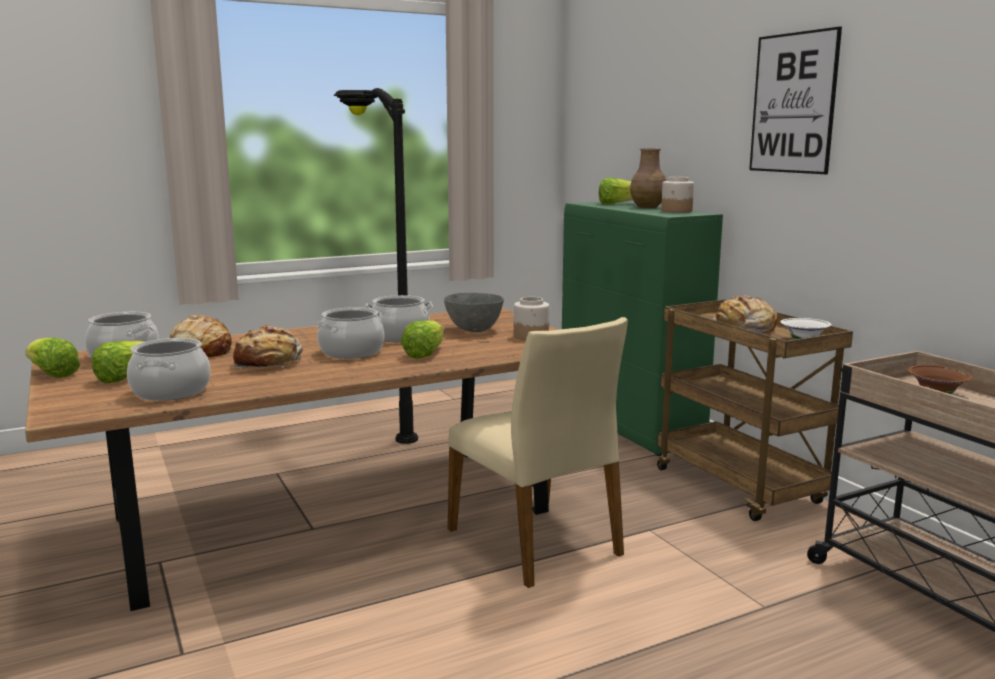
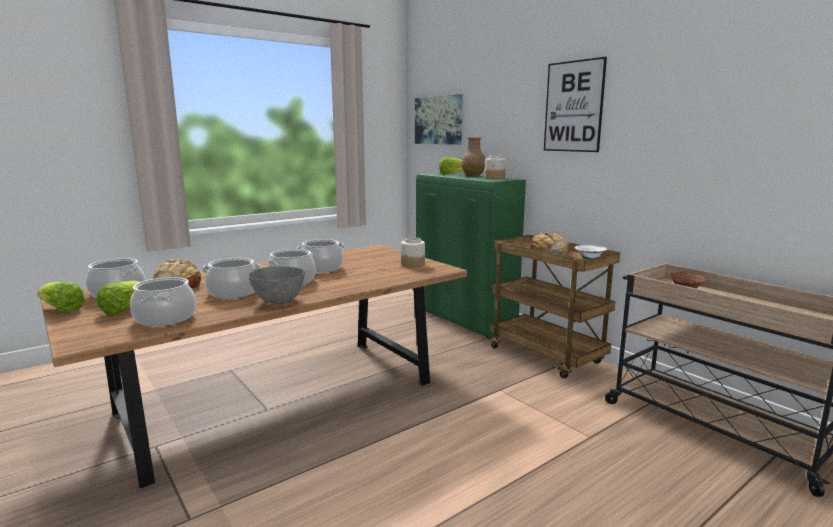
camera: 10 degrees left, 0 degrees up
bread [232,325,303,369] -> cooking pot [201,258,261,299]
black floor lamp [333,88,418,444] -> none
lettuce [401,320,444,359] -> none
grey bowl [444,293,504,332] -> grey bowl moved to [248,266,305,304]
beige chair [448,317,628,588] -> none
none -> picture [415,94,462,145]

